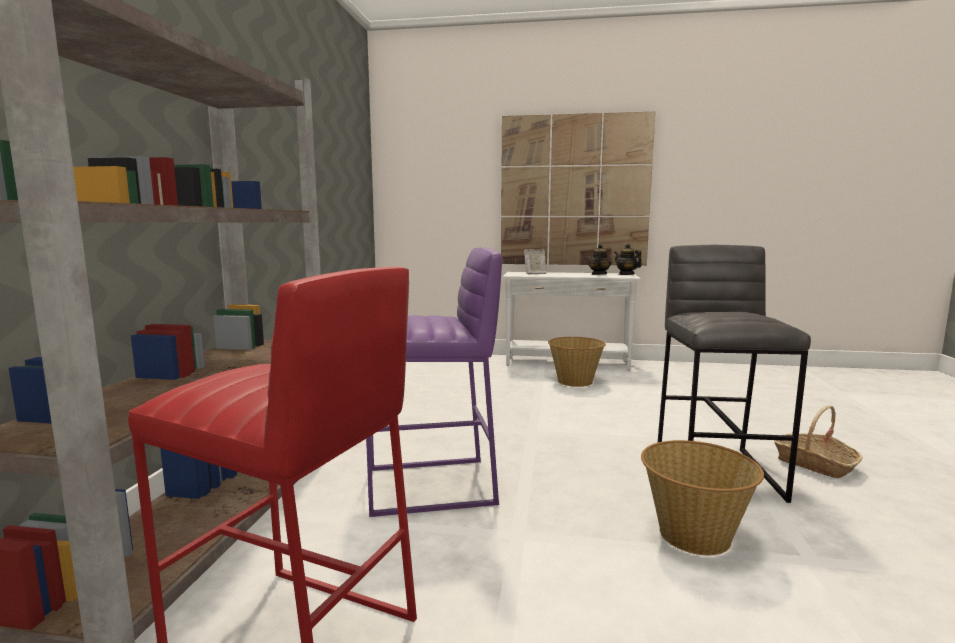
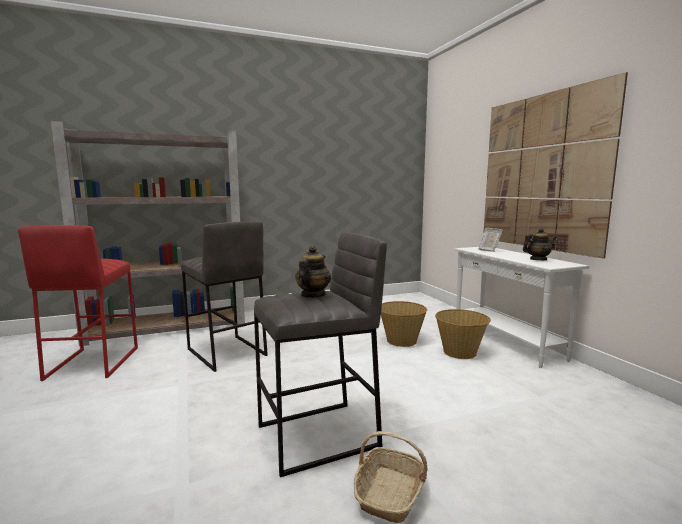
camera: 60 degrees right, 0 degrees up
purple stool [366,247,502,517] -> grey stool [181,221,268,372]
teapot [614,244,642,275] -> teapot moved to [295,246,331,298]
basket [641,440,764,555] -> basket moved to [381,301,427,347]

